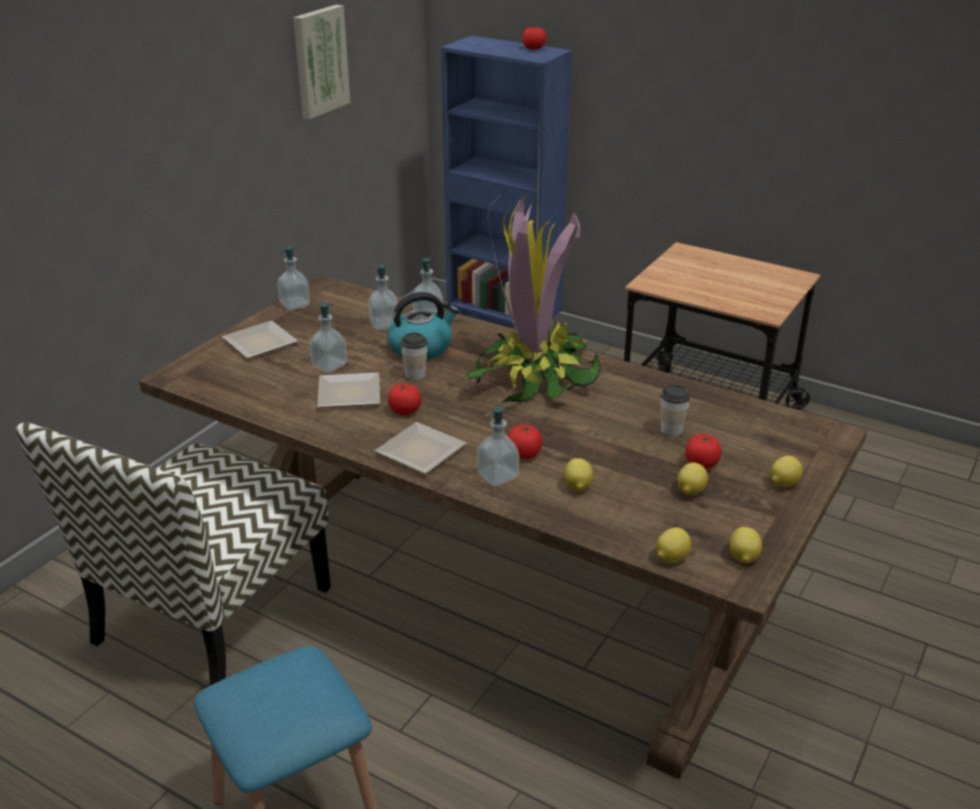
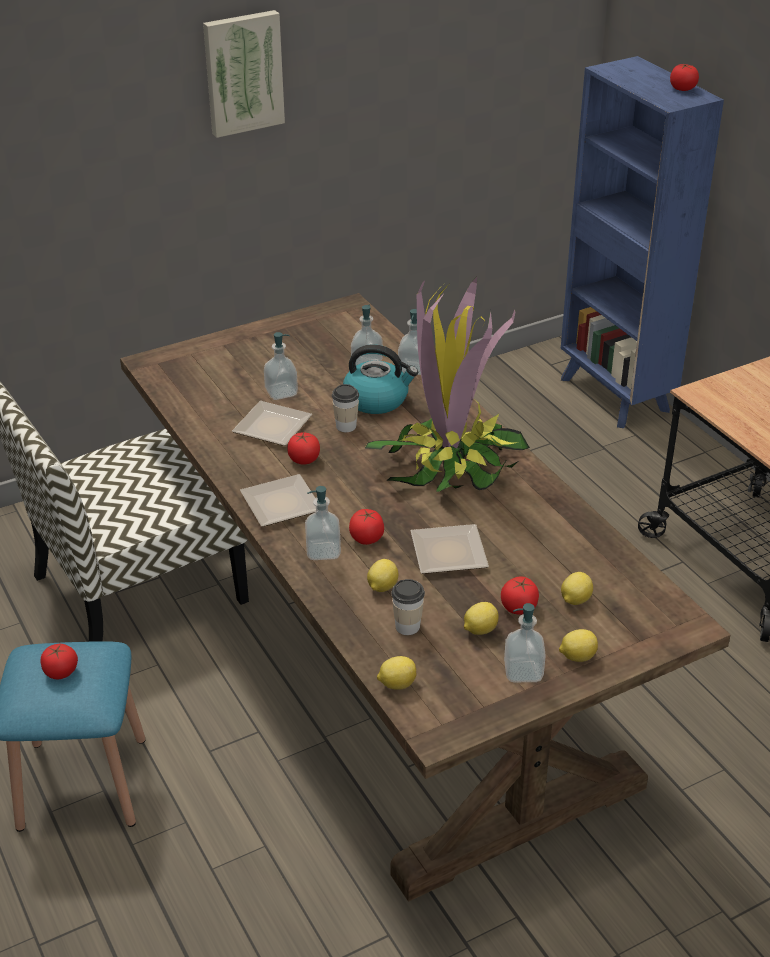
camera: 30 degrees right, 5 degrees up
plate [222,321,298,359] -> plate moved to [411,524,489,574]
soap dispenser [277,247,310,310] -> soap dispenser moved to [504,603,546,682]
picture [293,5,350,119] -> picture moved to [203,10,285,138]
cup [661,385,690,436] -> cup moved to [391,579,425,635]
lemon [729,527,762,563] -> lemon moved to [561,572,593,605]
none -> tomato [41,644,78,679]

